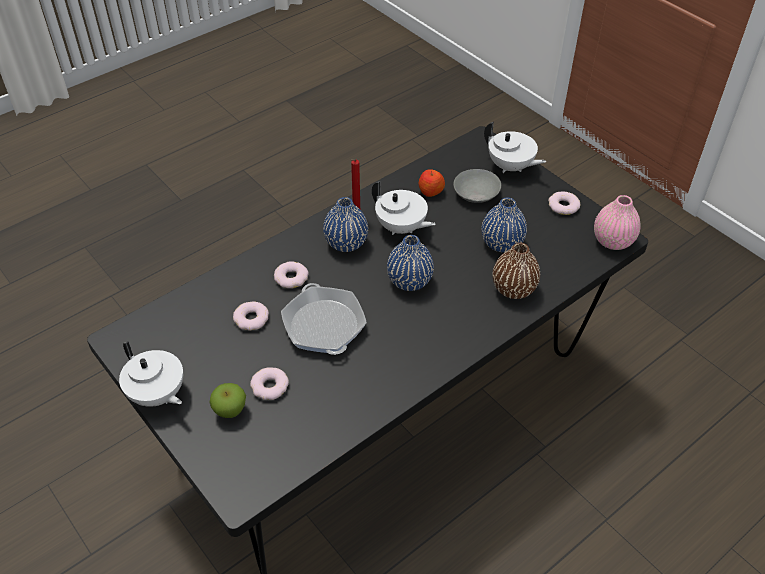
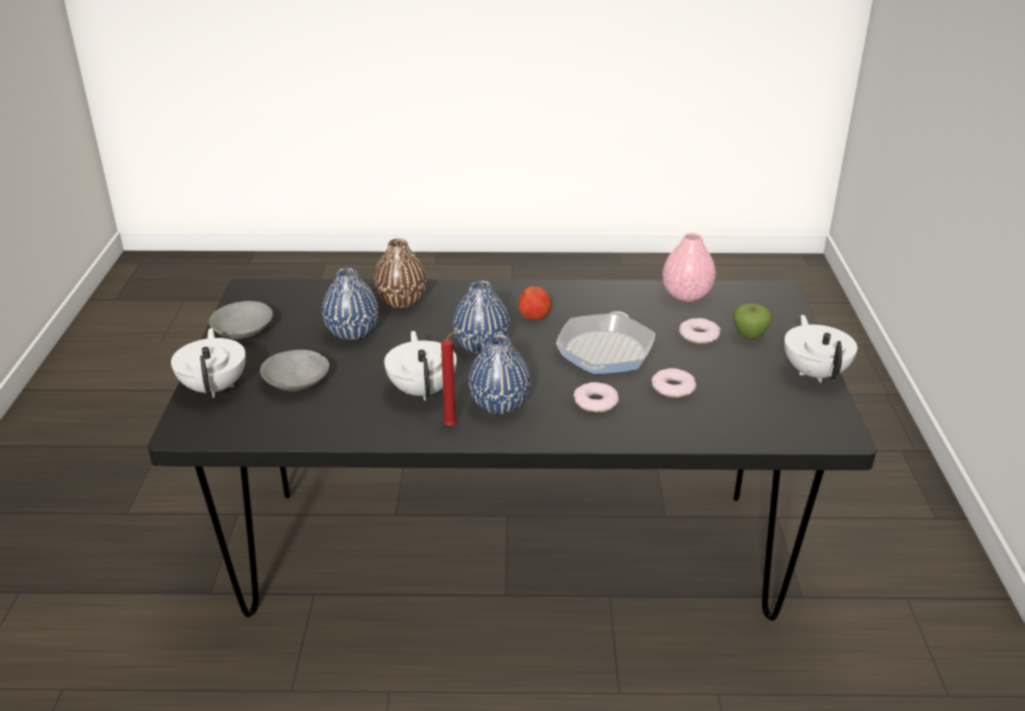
camera: 140 degrees left, 15 degrees down
apple [419,169,445,197] -> apple moved to [518,286,552,320]
donut [548,191,580,215] -> grey bowl [209,301,273,339]
pink vase [594,195,641,250] -> pink vase moved to [663,233,716,302]

